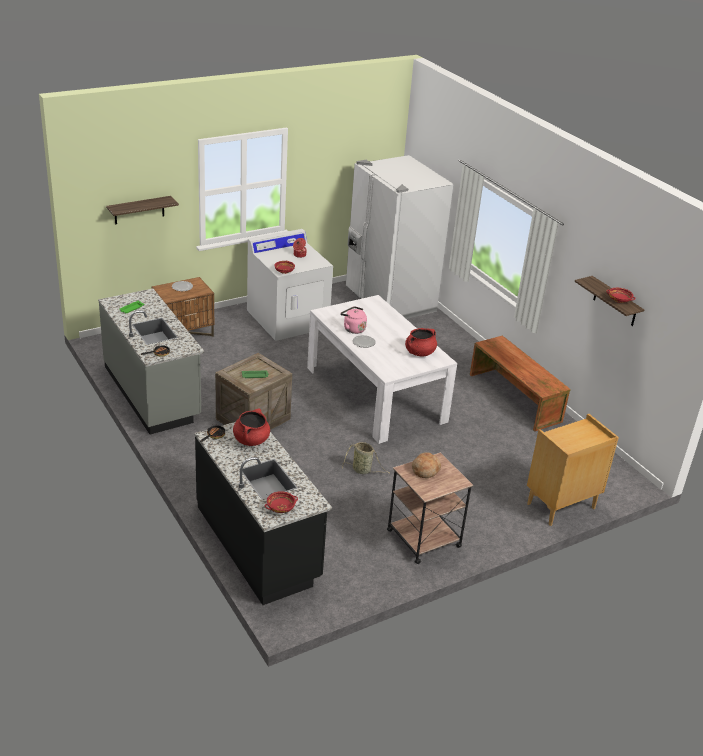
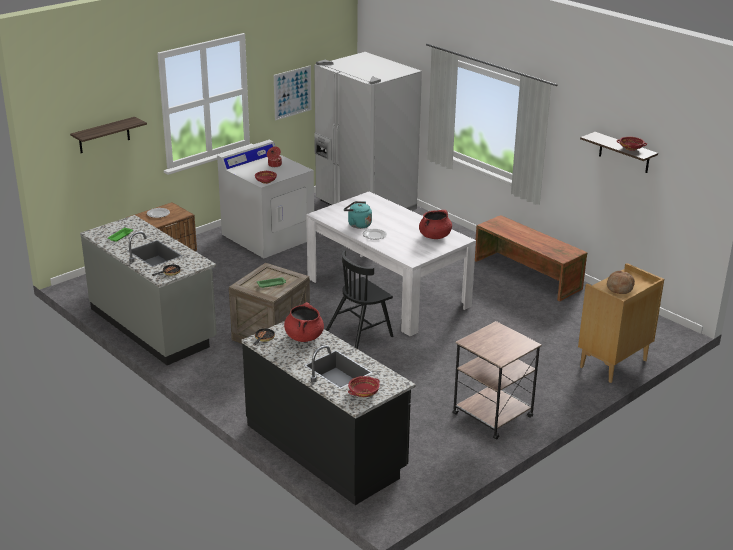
camera: 10 degrees left, 5 degrees down
pink kettle [340,306,367,334] -> turquoise kettle [344,201,372,229]
basket [342,442,389,474] -> none
bread [412,452,441,478] -> bread moved to [607,271,635,294]
none -> picture [274,66,312,120]
none -> black chair [326,250,393,349]

